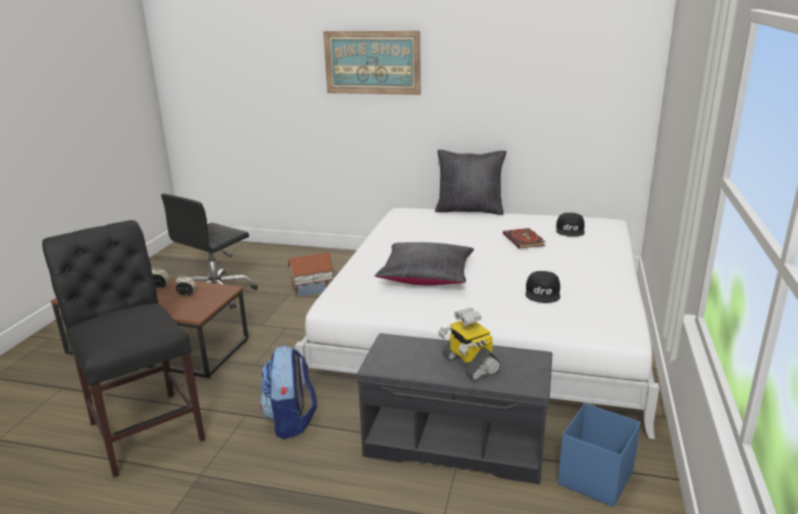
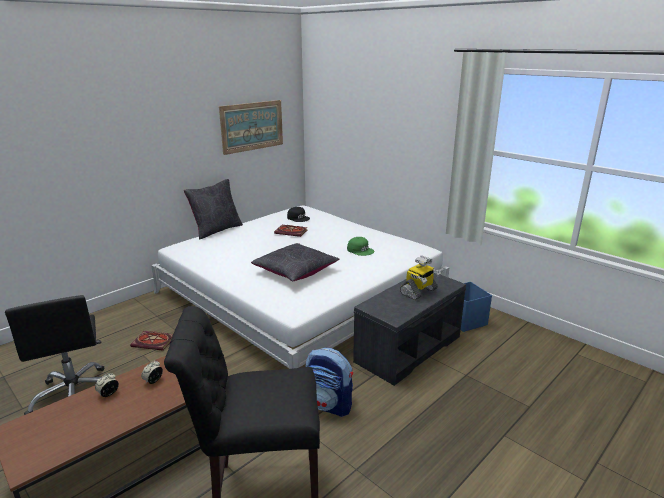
camera: 60 degrees left, 0 degrees up
toy house [287,252,334,297] -> book [130,331,173,351]
picture [323,31,421,95] -> picture moved to [219,100,283,155]
toy robot [438,308,501,381] -> toy robot turned 45 degrees counterclockwise [400,256,441,300]
black cap [526,271,560,303] -> green cap [347,237,374,256]

